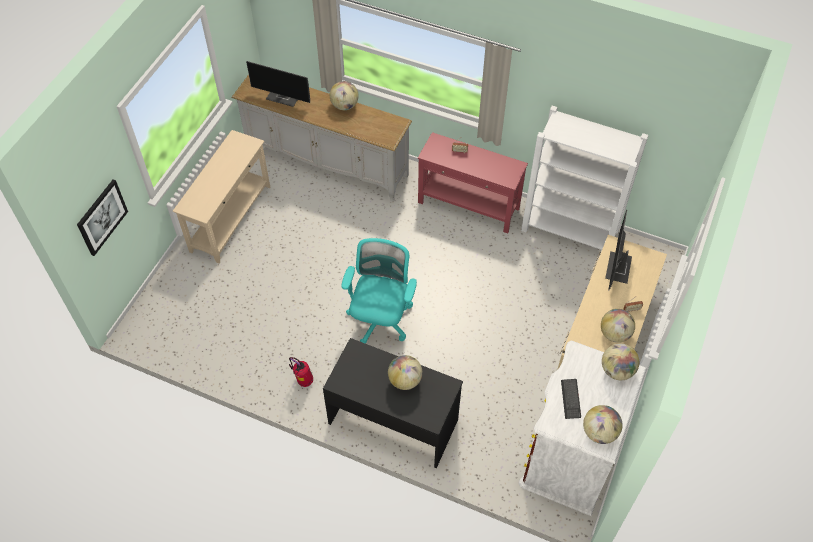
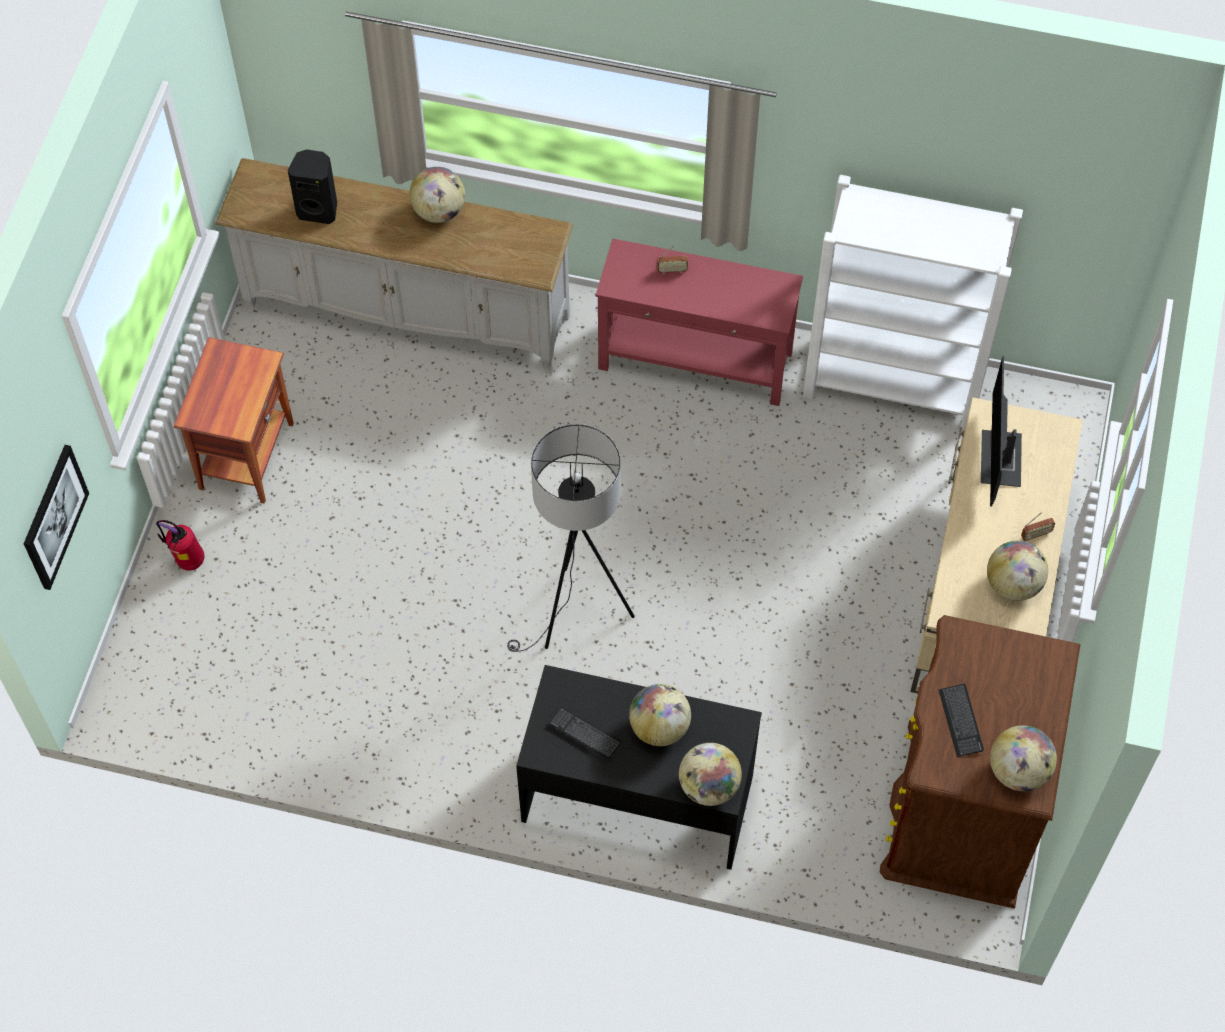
camera: 10 degrees left, 5 degrees up
beige console table [173,130,270,264] -> nightstand [173,337,294,504]
monitor [246,61,310,107] -> black speaker [288,149,337,224]
fire extinguisher [289,357,313,387] -> fire extinguisher moved to [156,520,204,571]
turquoise office chair [341,238,417,344] -> grey floor lamp [507,424,635,652]
white dresser [519,340,647,516] -> brown dresser [880,615,1080,909]
globe [602,343,639,380] -> globe moved to [679,743,742,806]
none -> keyboard [549,706,622,759]

